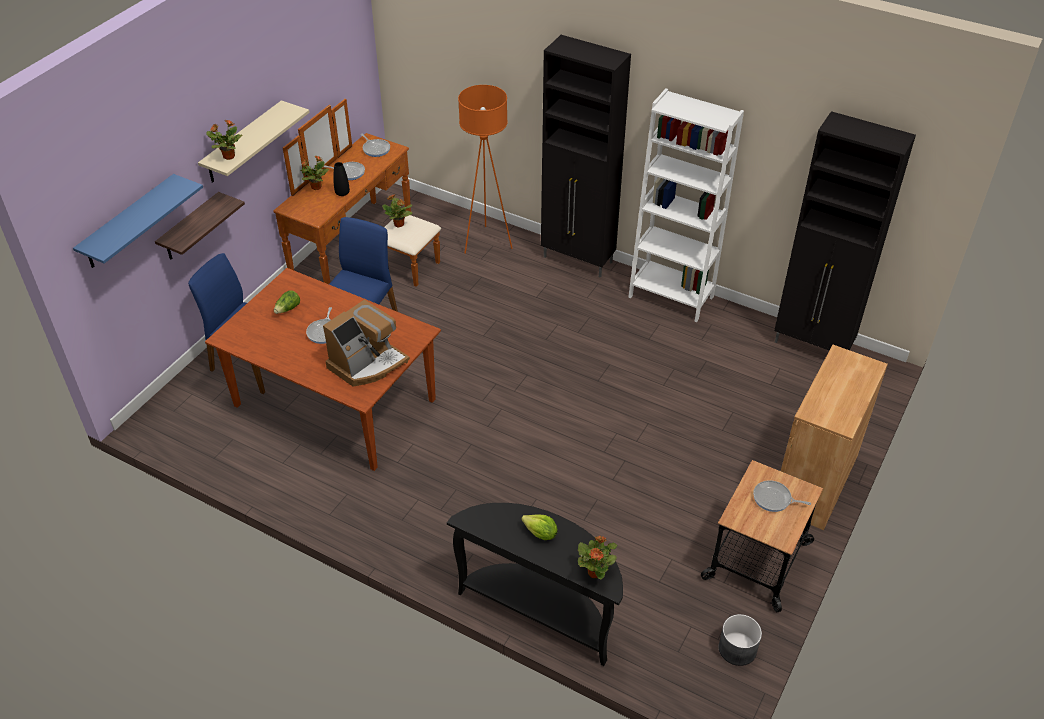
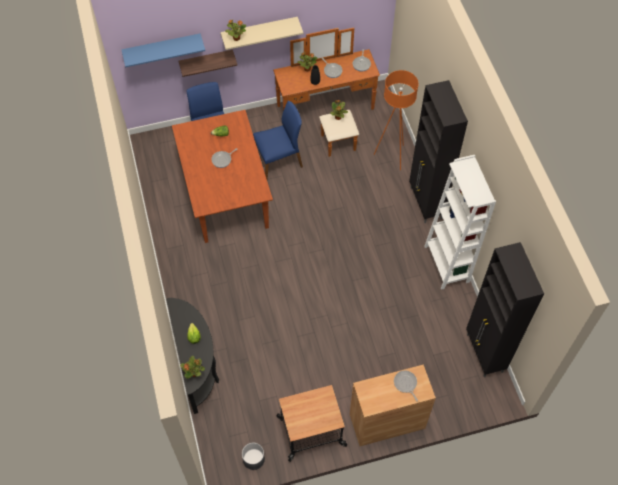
camera: 45 degrees right, 15 degrees up
coffee machine [323,300,410,386] -> none
frying pan [753,480,811,512] -> frying pan moved to [394,371,418,401]

